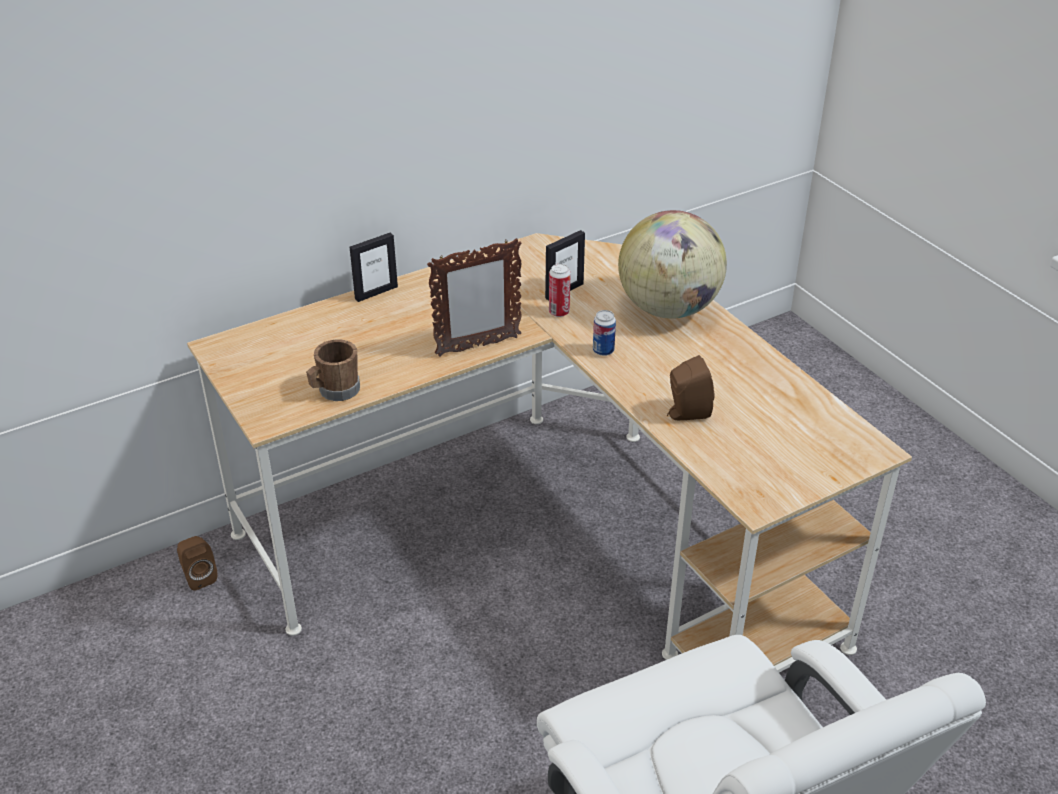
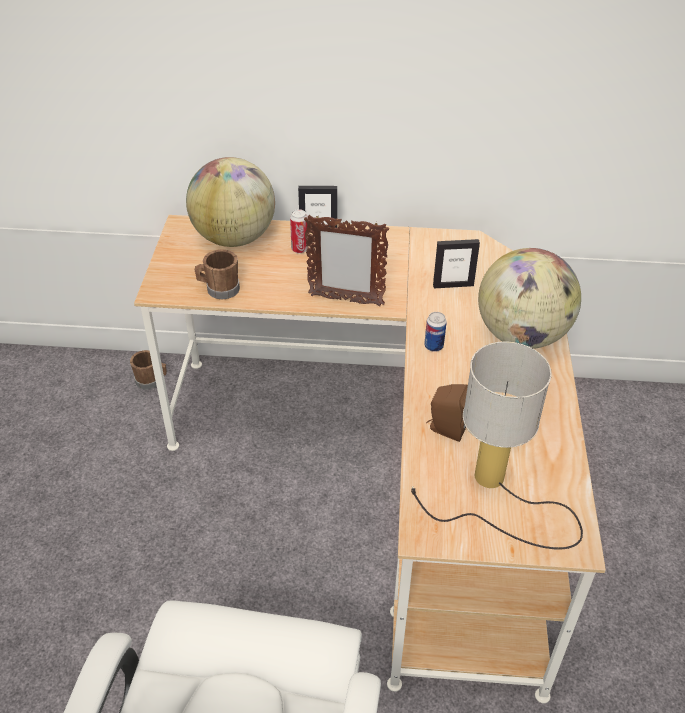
camera: 35 degrees right, 5 degrees up
brown speaker [177,536,217,591] -> brown mug [130,350,167,390]
can [549,264,571,317] -> can moved to [290,209,308,253]
none -> globe [186,157,275,247]
none -> table lamp [411,341,583,550]

